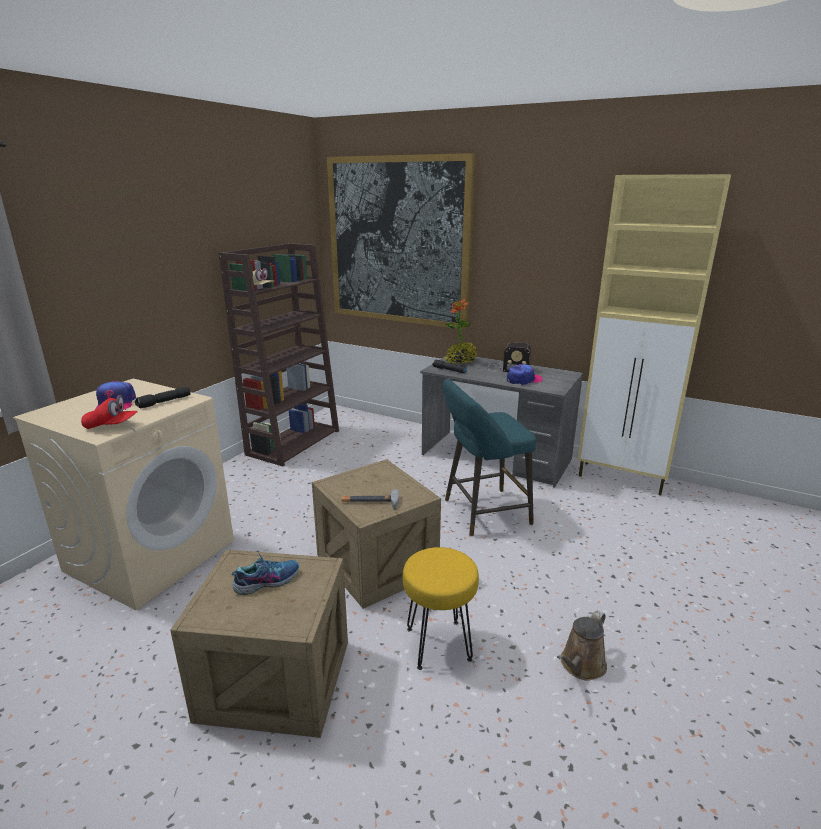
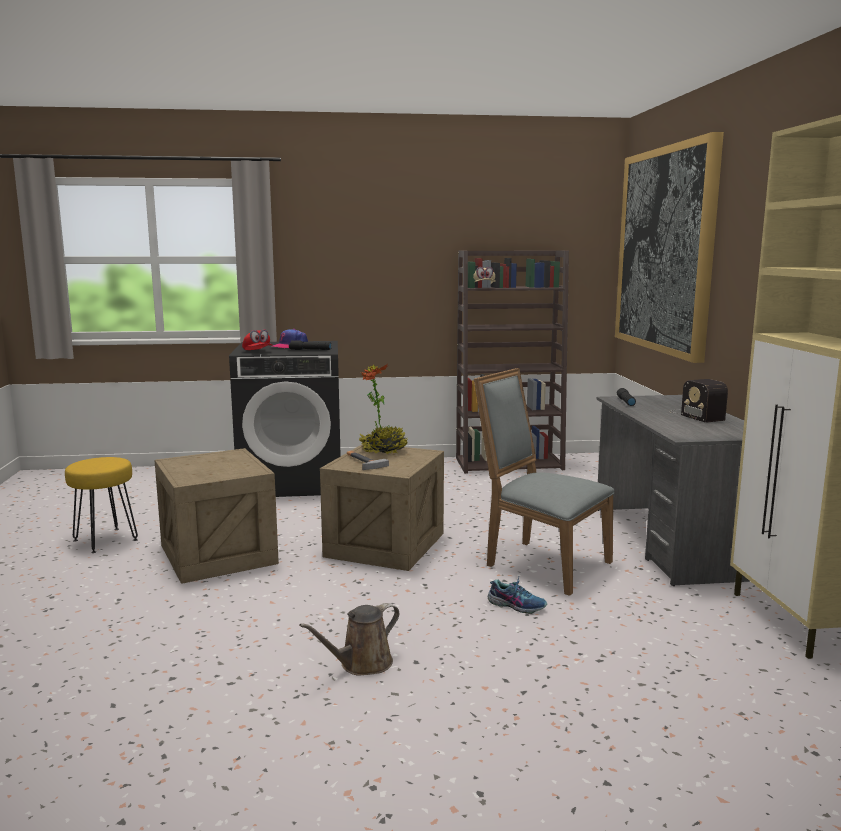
camera: 55 degrees right, 10 degrees down
beige washing machine [13,379,234,610] -> black washing machine [229,341,341,497]
shoe [232,551,299,595] -> shoe moved to [488,577,547,614]
yellow stool [403,547,479,670] -> yellow stool moved to [65,457,138,553]
turquoise stool [443,379,536,536] -> grey chair [474,368,615,596]
potted plant [444,298,477,364] -> potted plant moved to [359,364,408,454]
cap [507,364,543,385] -> none
brown watering can [557,610,607,681] -> brown watering can turned 45 degrees counterclockwise [299,603,399,676]

